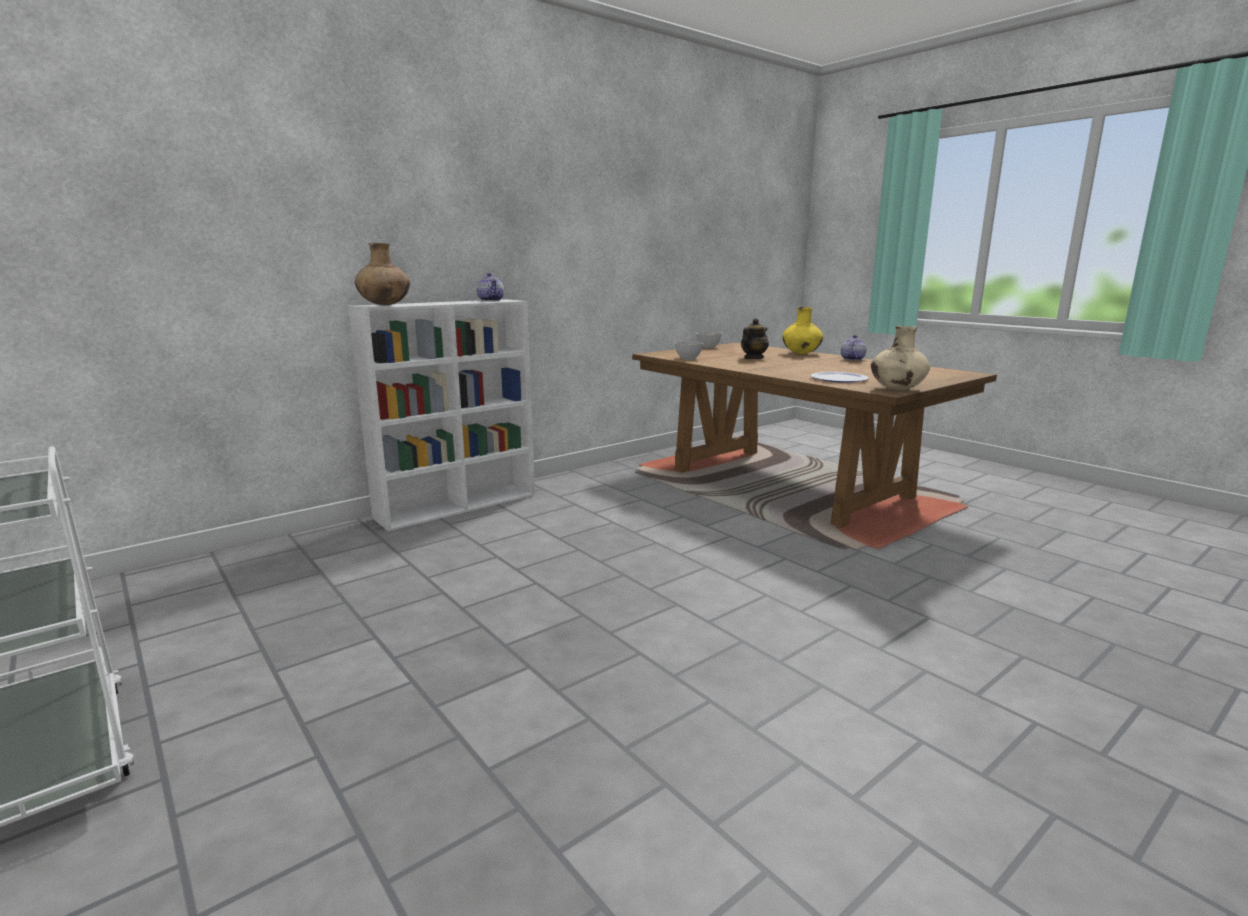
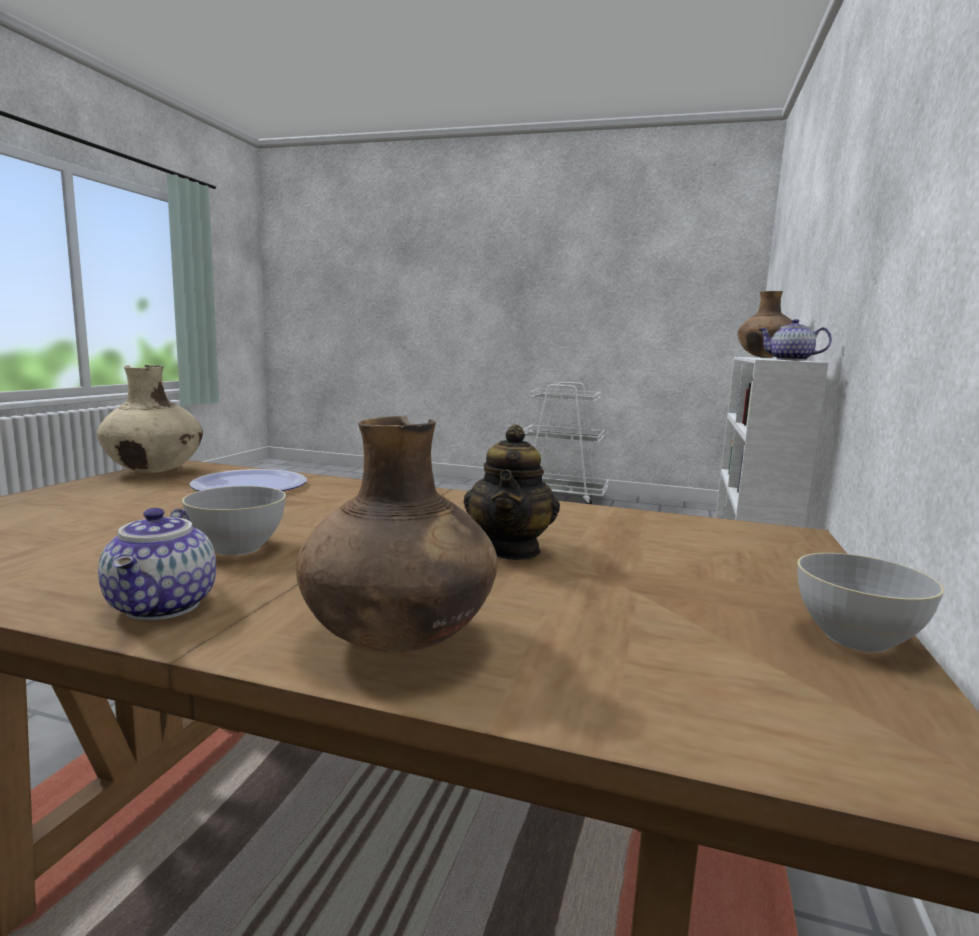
camera: 145 degrees right, 5 degrees down
grey bowl [675,341,703,360] -> grey bowl moved to [182,486,286,555]
yellow vase [782,307,823,354] -> brown vase [296,416,498,653]

